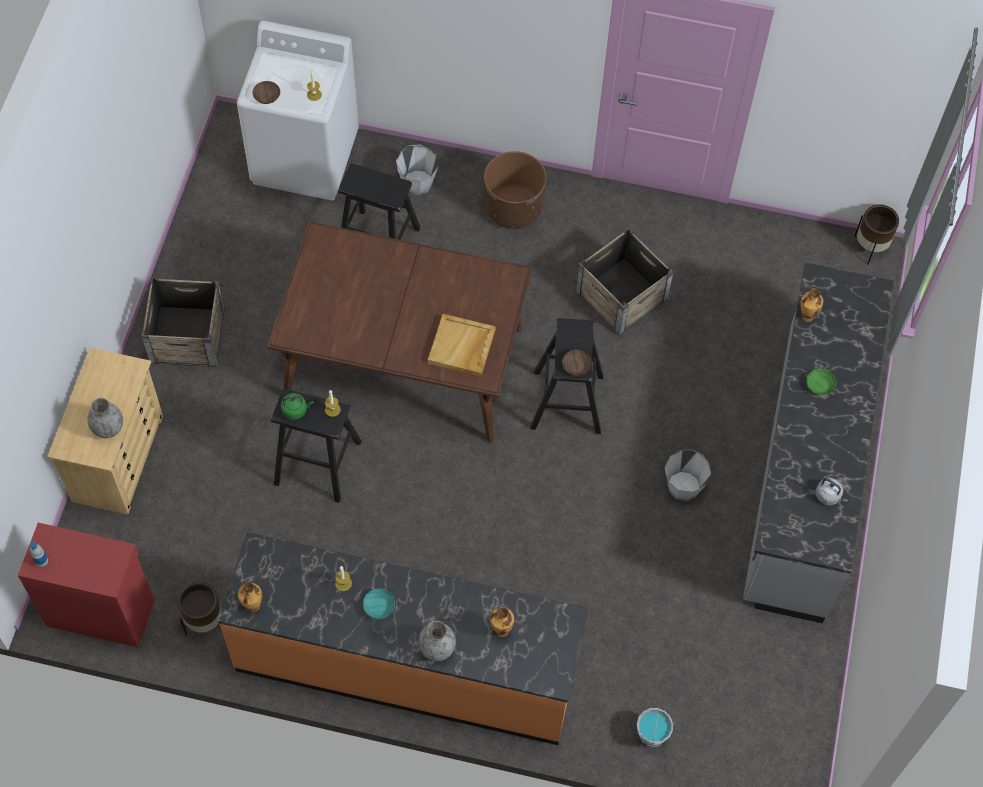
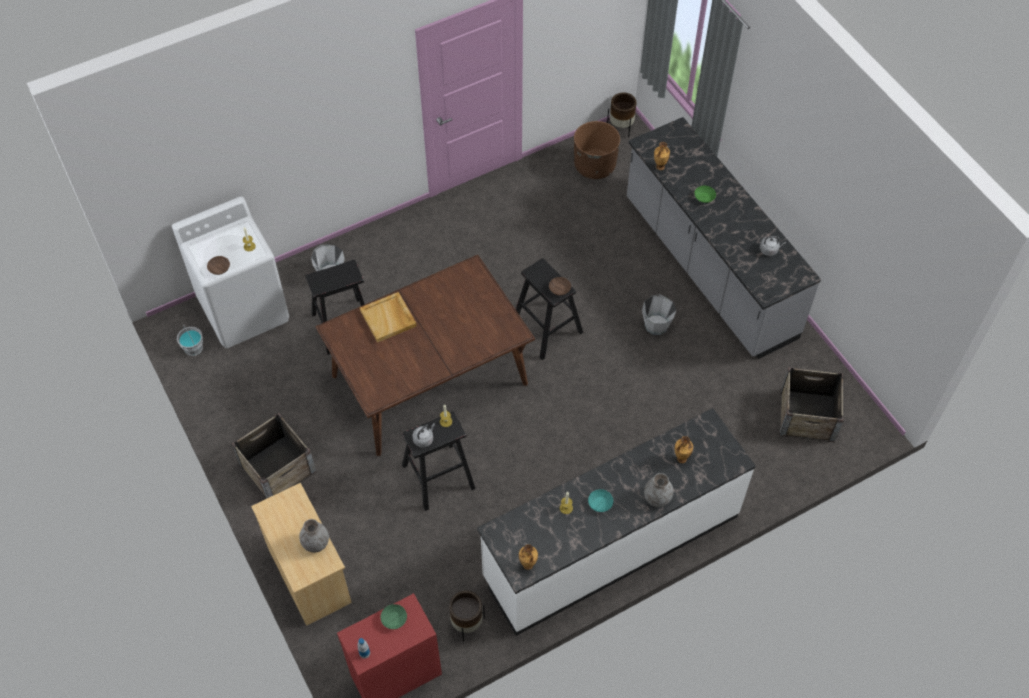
camera: 40 degrees left, 5 degrees down
orange counter [218,532,588,745] -> white counter [477,408,756,636]
green kettle [281,393,313,420] -> grey kettle [413,423,435,448]
beige tray [428,314,496,376] -> beige tray moved to [360,292,417,343]
brown planter [484,151,547,229] -> brown planter moved to [574,121,620,179]
crate [576,228,673,336] -> crate moved to [780,367,844,442]
grey bucket [637,706,673,747] -> grey bucket moved to [177,325,203,356]
none -> green bowl [381,604,407,629]

